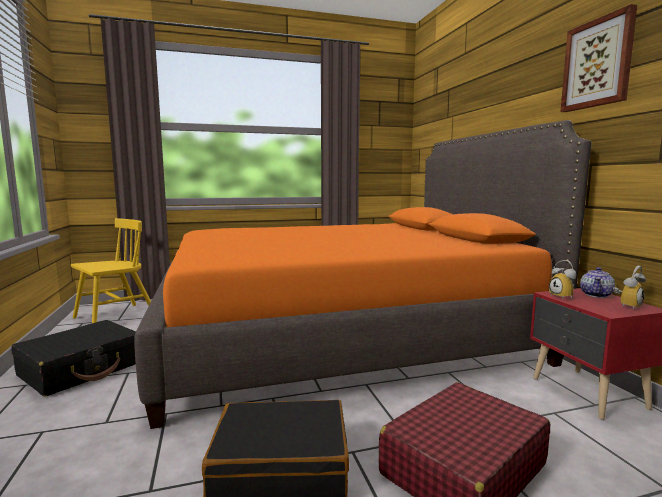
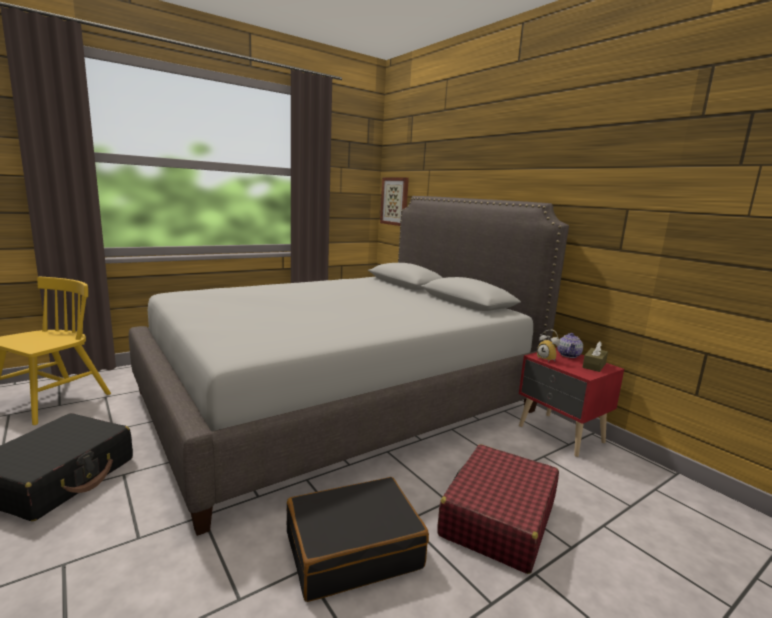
camera: 20 degrees left, 5 degrees up
orange bed [134,120,592,429] -> grey bed [129,196,569,536]
picture [560,4,637,112] -> picture moved to [380,177,409,226]
alarm clock [613,266,646,309] -> brown tissue box [582,341,608,372]

